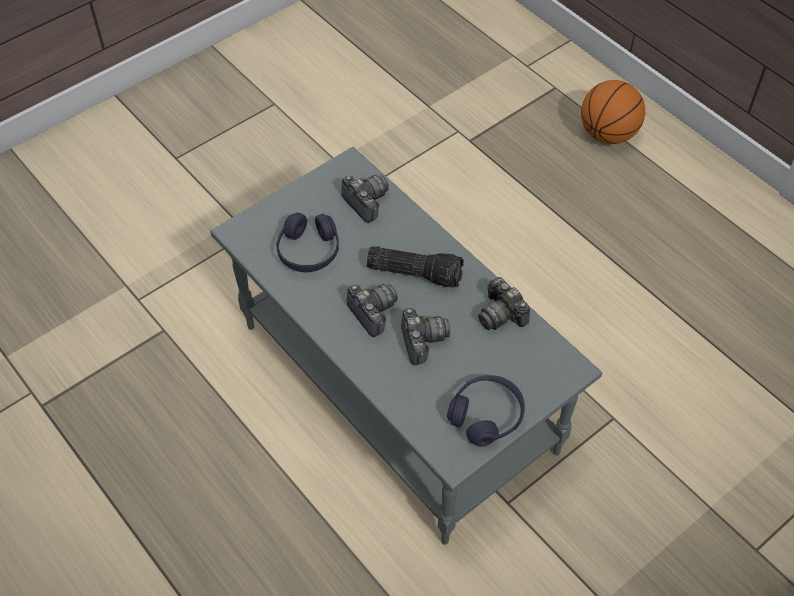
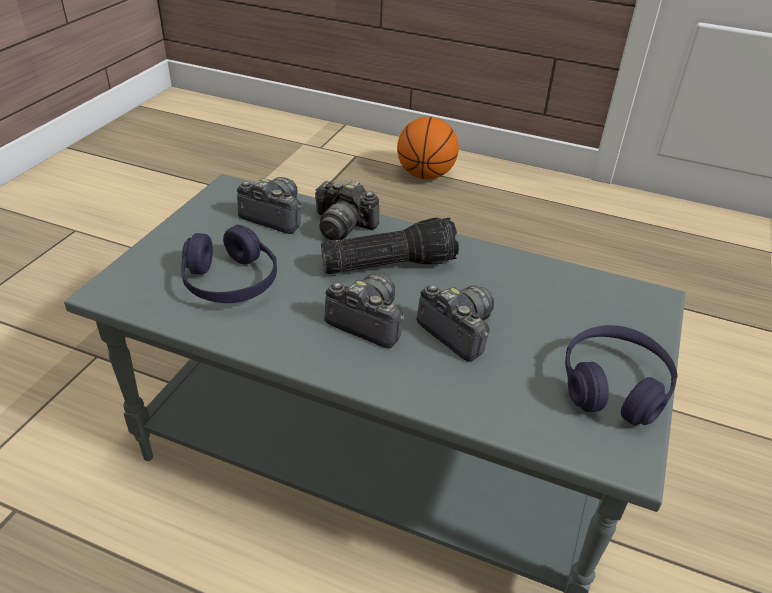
camera: 30 degrees left, 15 degrees down
camera [478,277,530,330] -> camera moved to [315,180,379,240]

